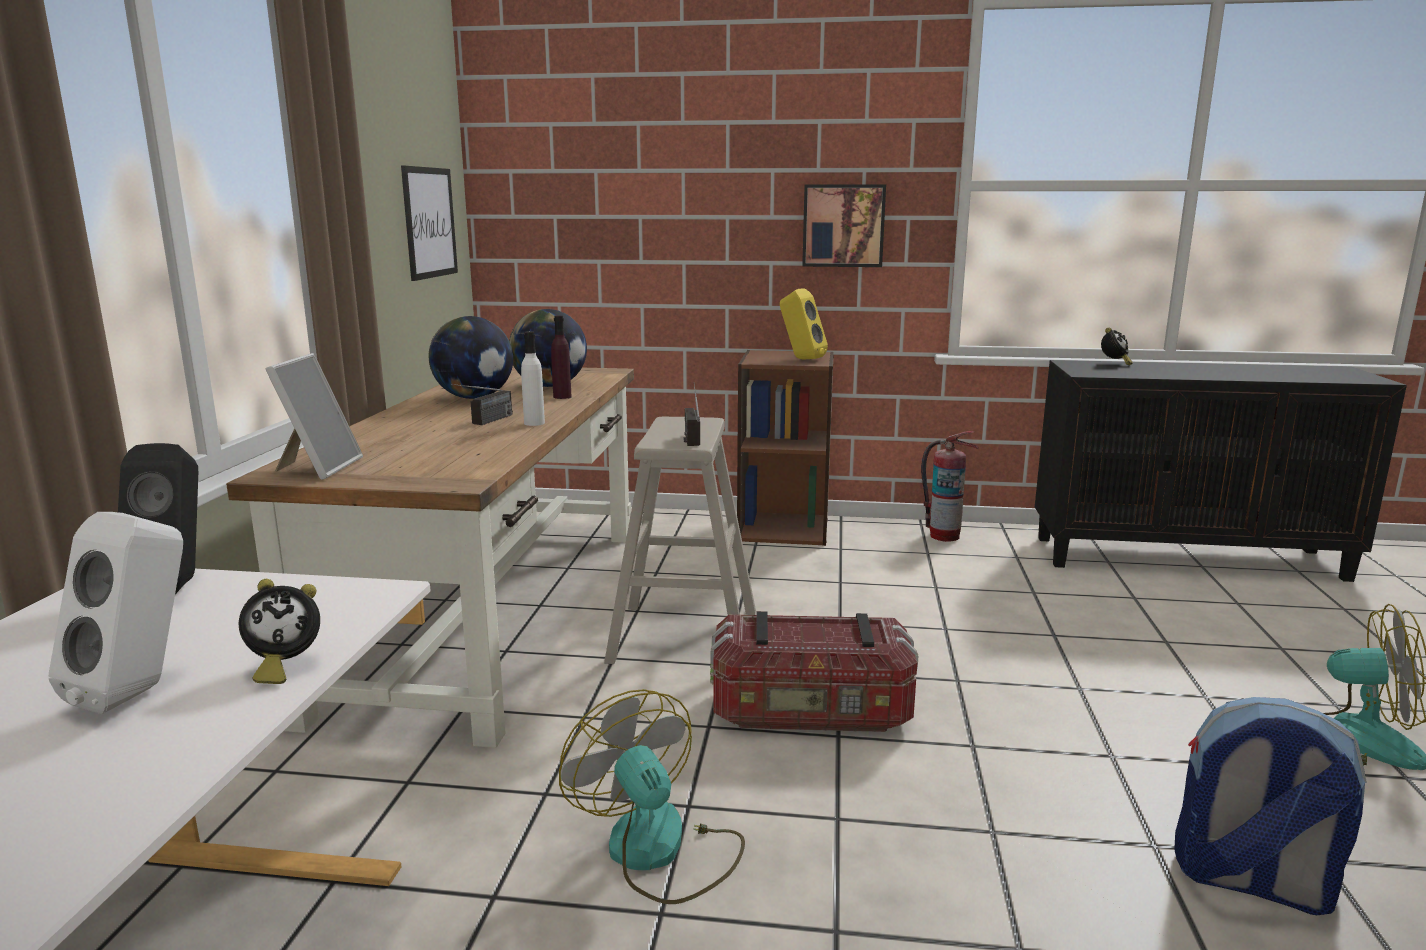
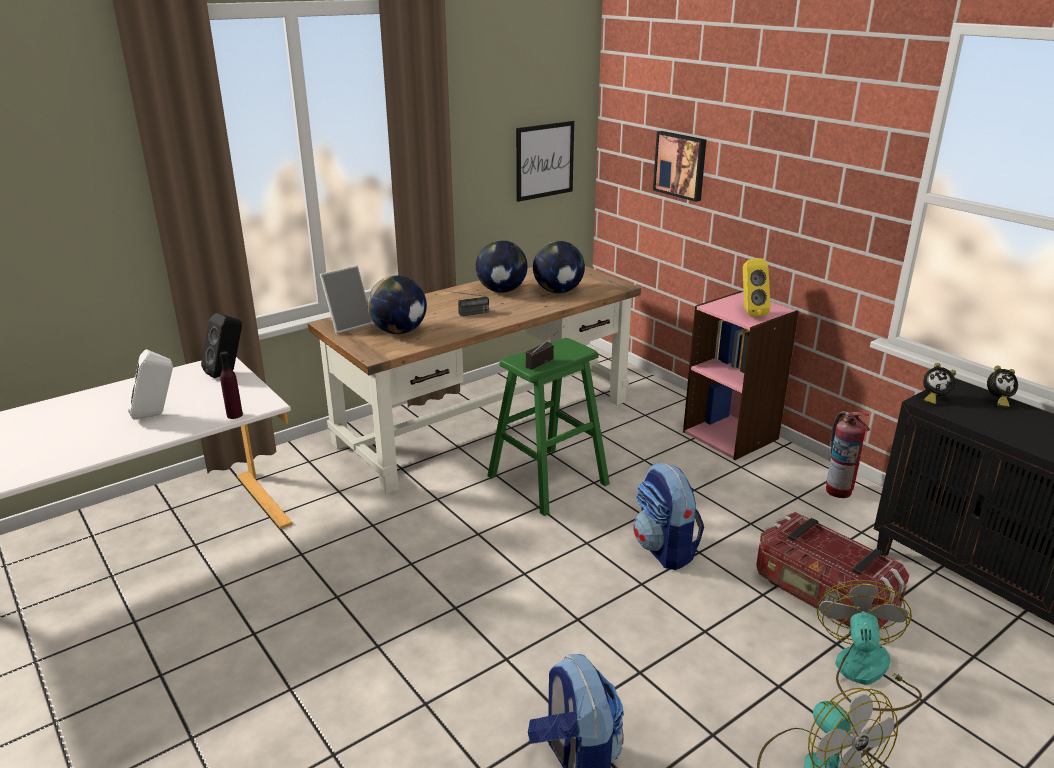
camera: 45 degrees right, 10 degrees up
alarm clock [239,579,320,684] -> alarm clock moved to [923,363,956,405]
white bottle [521,331,545,426] -> none
purple bottle [551,315,572,399] -> purple bottle moved to [220,351,243,419]
fan [559,689,745,904] -> fan moved to [817,580,922,711]
beige stool [604,417,756,664] -> green stool [487,338,610,516]
storage box [710,611,918,732] -> storage box moved to [756,512,909,628]
brown bookcase [737,350,834,546] -> pink bookcase [683,291,799,460]
picture [802,184,886,267] -> picture moved to [653,131,706,202]
none -> globe [368,275,427,334]
none -> backpack [634,462,704,570]

